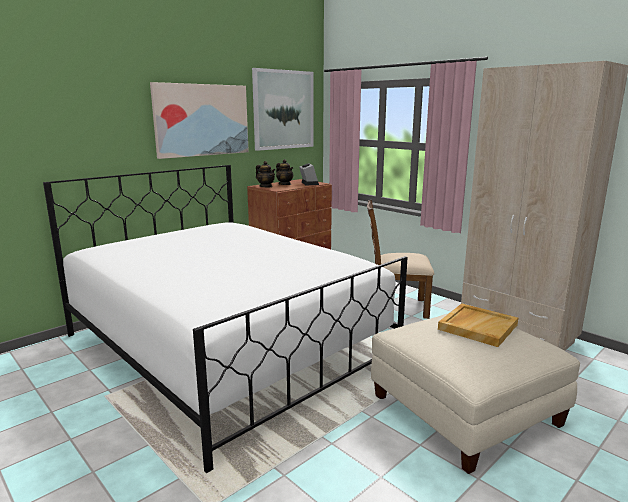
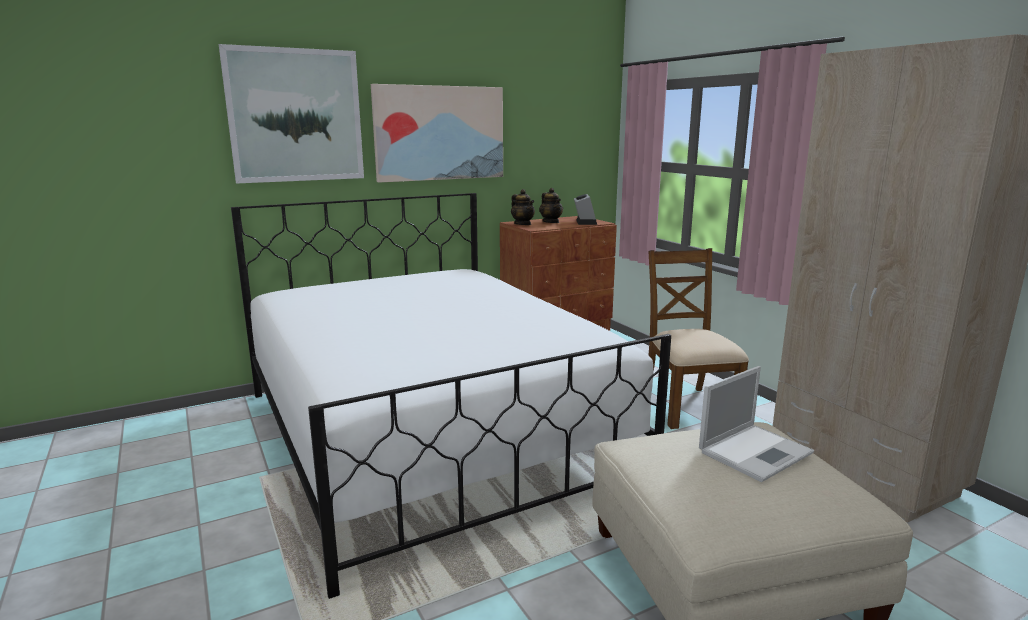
camera: 15 degrees right, 0 degrees up
picture [252,68,313,151] -> picture moved to [219,44,364,183]
brown chair [367,200,434,319] -> brown chair turned 60 degrees clockwise [648,248,749,429]
beige tray [438,303,518,347] -> laptop [699,366,814,482]

